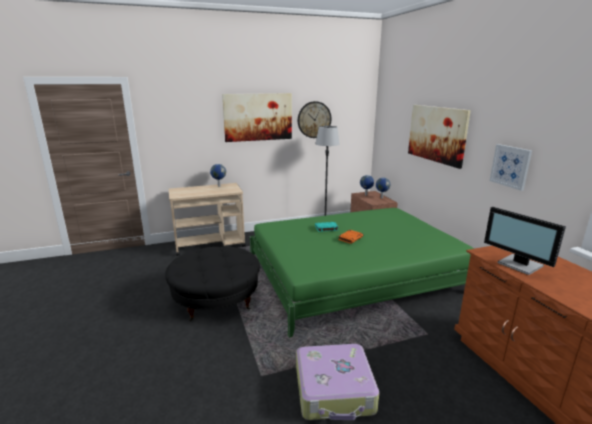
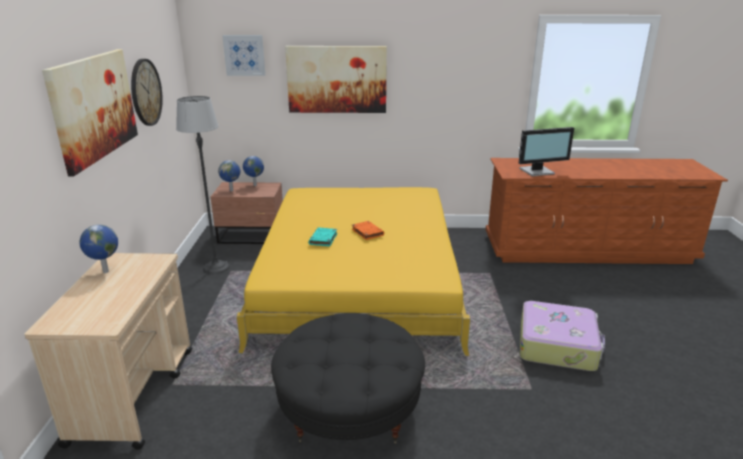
camera: 70 degrees left, 5 degrees up
green bed [250,208,474,338] -> yellow bed [237,187,470,356]
picture [490,144,532,191] -> picture moved to [222,35,265,76]

